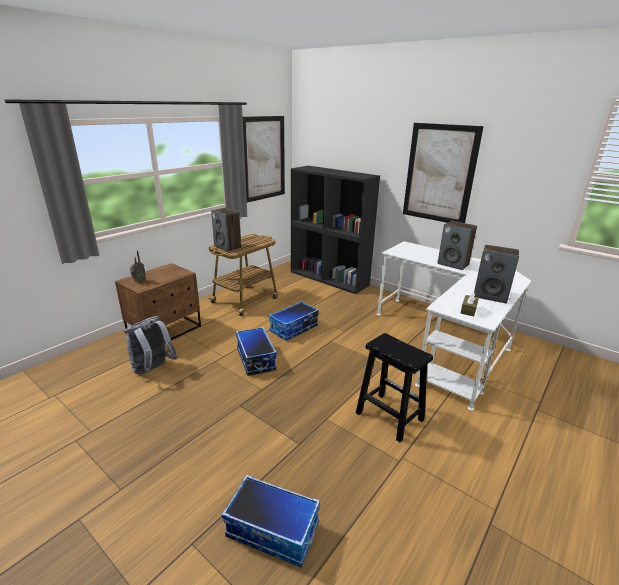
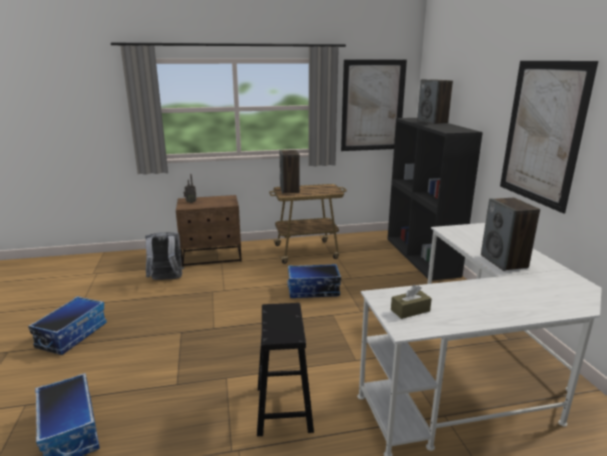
camera: 40 degrees right, 5 degrees down
storage box [236,327,277,376] -> storage box moved to [28,296,107,355]
speaker [474,245,519,303] -> speaker moved to [417,79,453,124]

